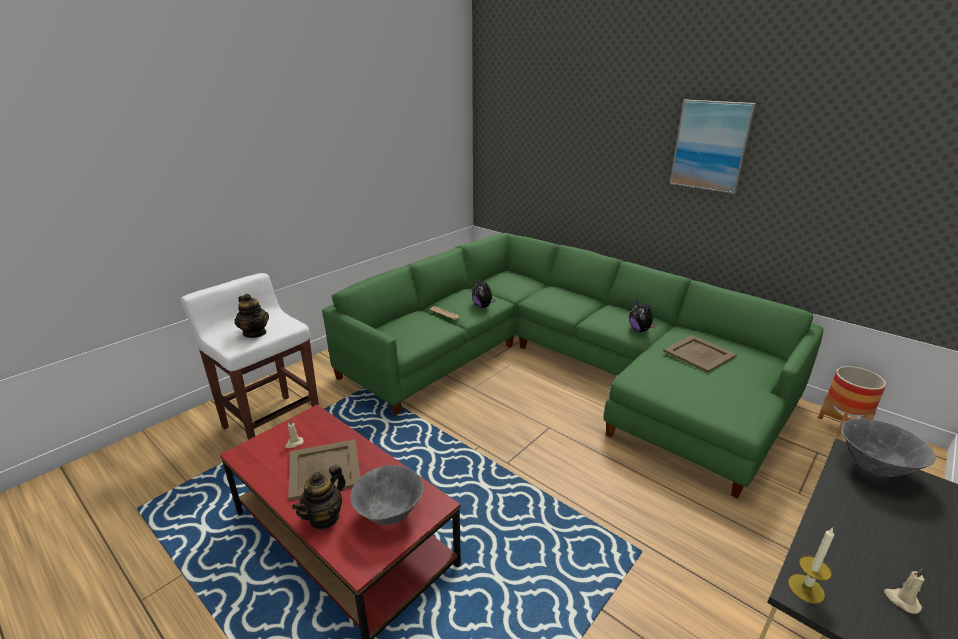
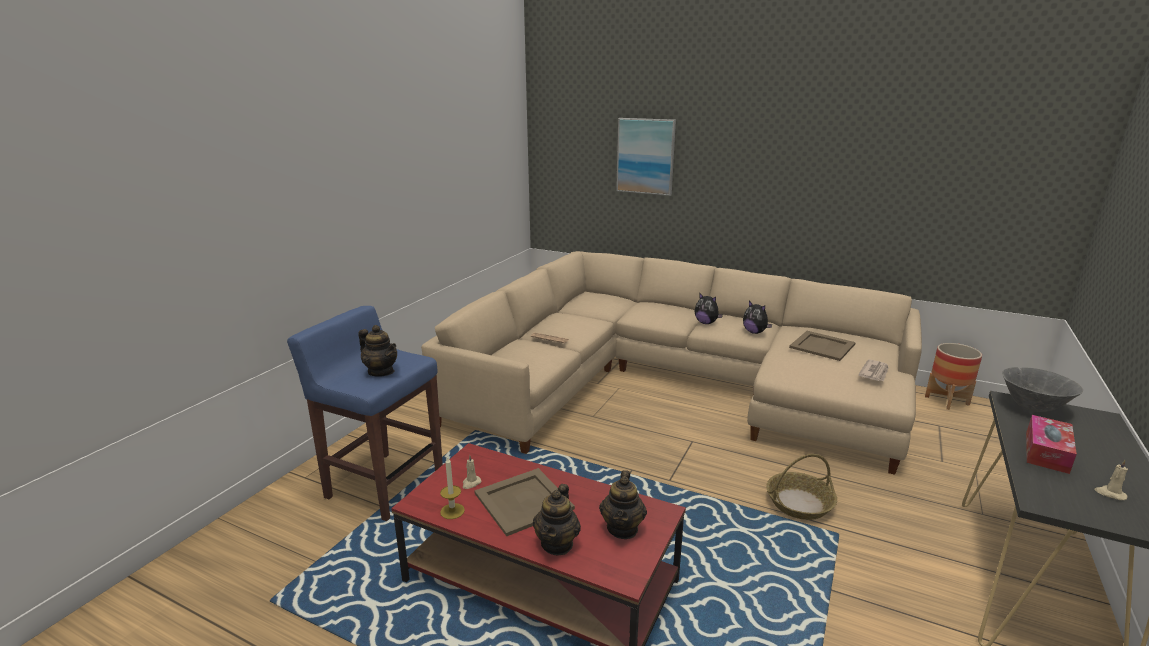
camera: 15 degrees left, 5 degrees down
white stool [181,273,319,440] -> blue stool [287,306,443,521]
green sofa [322,233,823,499] -> beige sofa [421,251,922,475]
grey bowl [350,465,424,525] -> teapot [599,470,647,539]
plush toy [472,278,495,308] -> plush toy moved to [695,292,723,324]
picture [670,100,756,194] -> picture moved to [616,118,676,196]
candle [788,527,834,604] -> candle moved to [440,457,465,519]
none -> basket [766,454,837,520]
none -> newspaper [858,359,889,381]
none -> tissue box [1026,415,1077,474]

